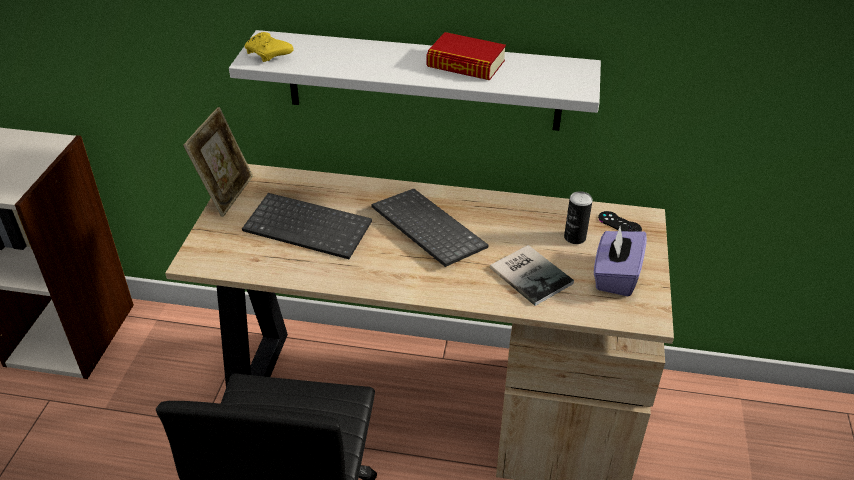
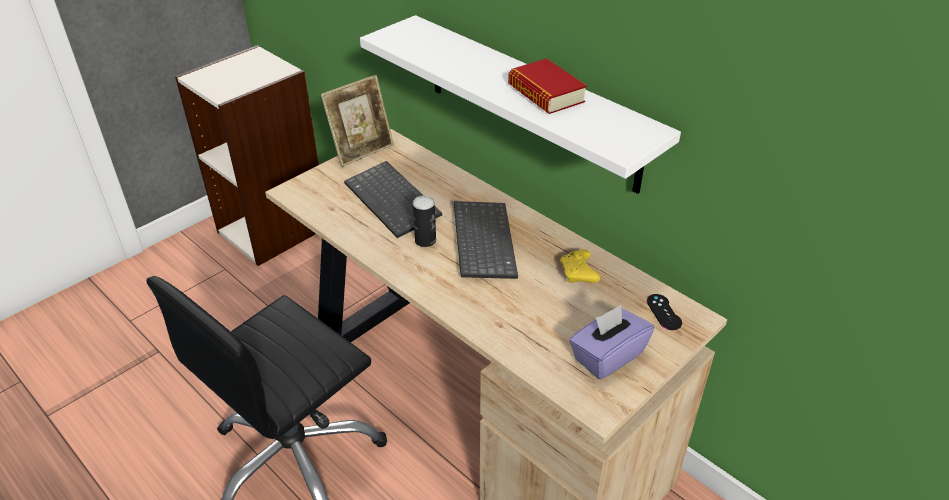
camera: 35 degrees right, 0 degrees up
yellow game controller [244,32,293,62] -> yellow game controller moved to [560,249,601,283]
book [490,245,574,306] -> none
can [564,191,593,244] -> can moved to [413,196,436,247]

